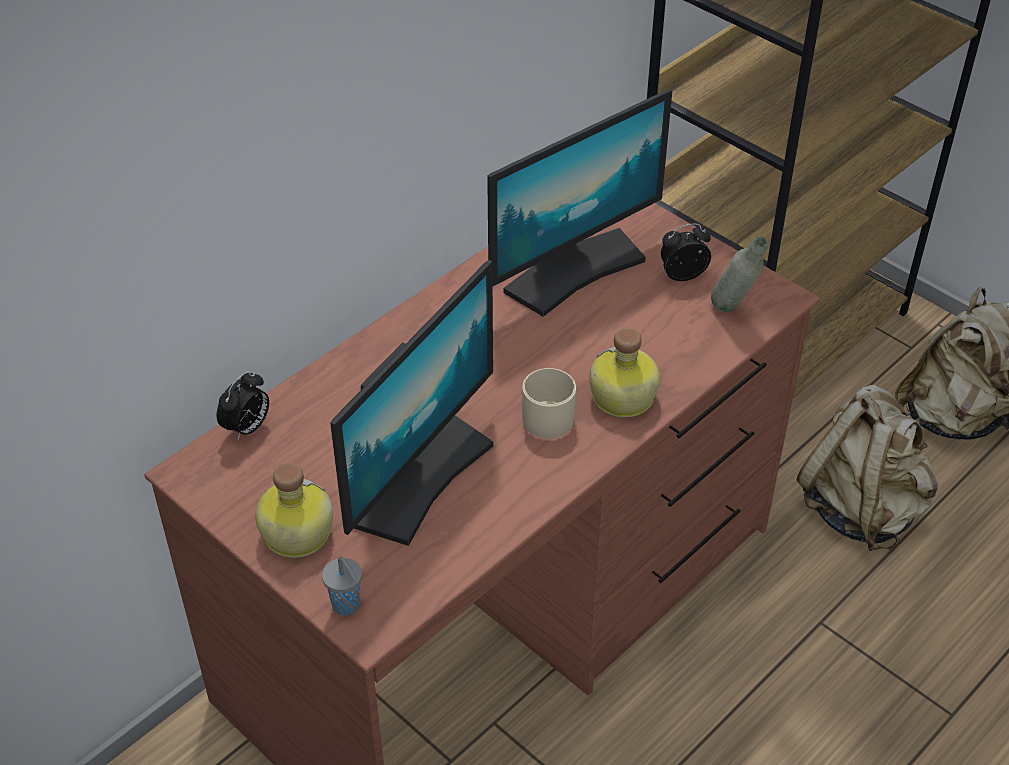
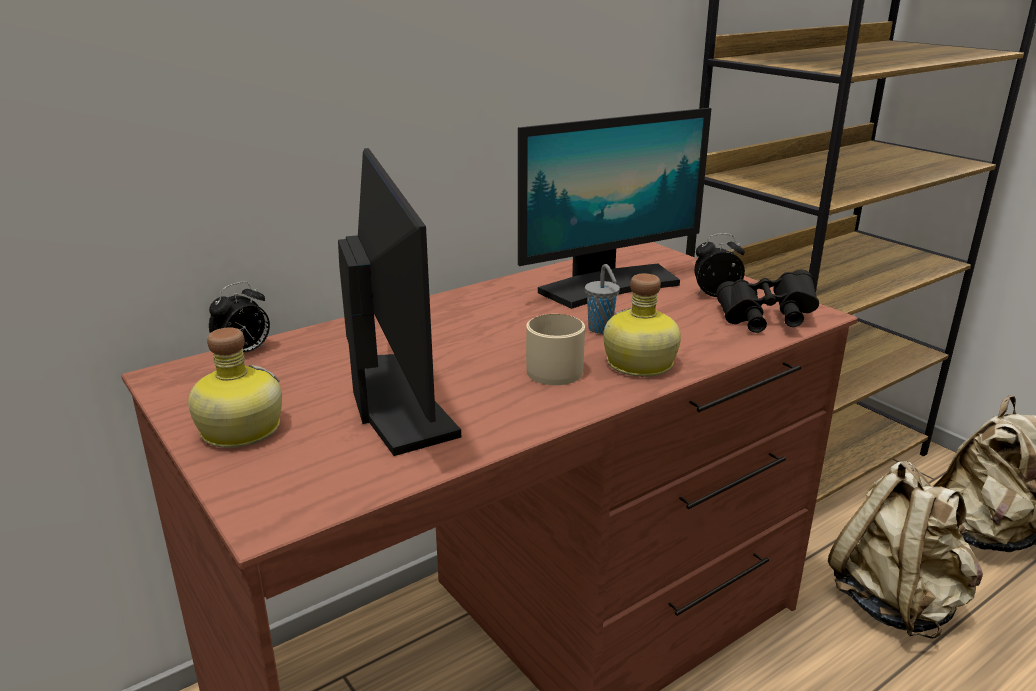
camera: 10 degrees right, 20 degrees down
grey cup [322,557,362,616] -> grey cup moved to [585,264,620,334]
monitor [330,260,493,546] -> monitor turned 60 degrees counterclockwise [338,148,461,456]
grey bottle [711,236,768,312] -> black binoculars [717,270,819,333]

